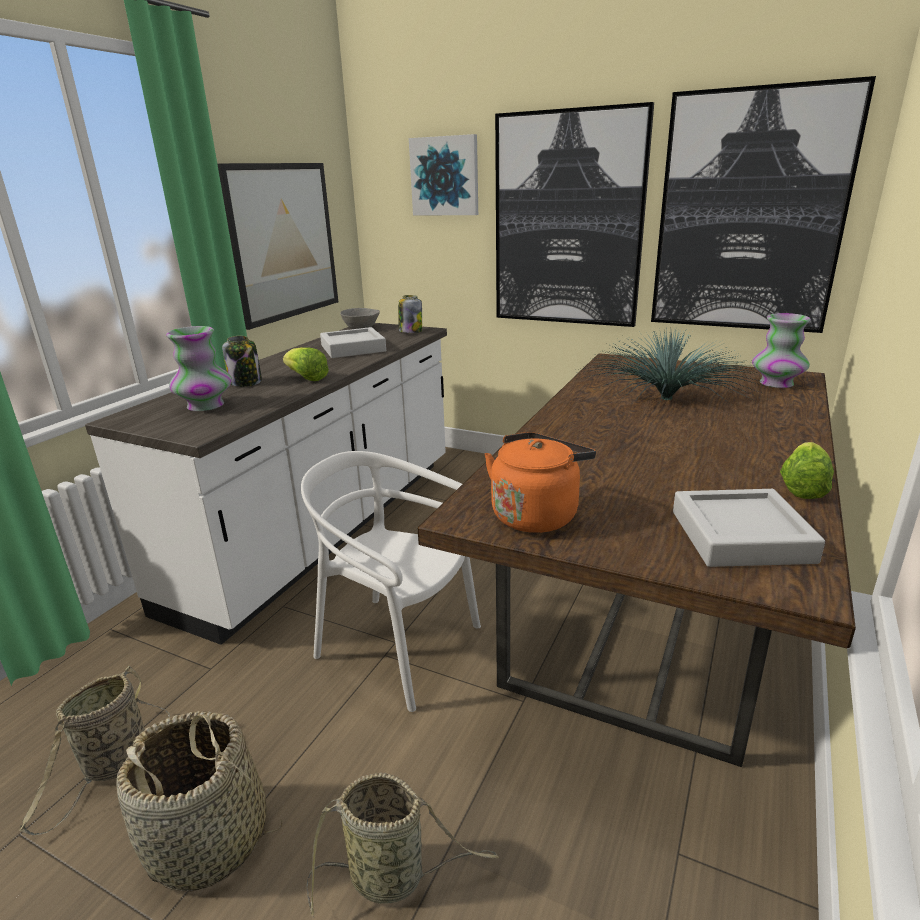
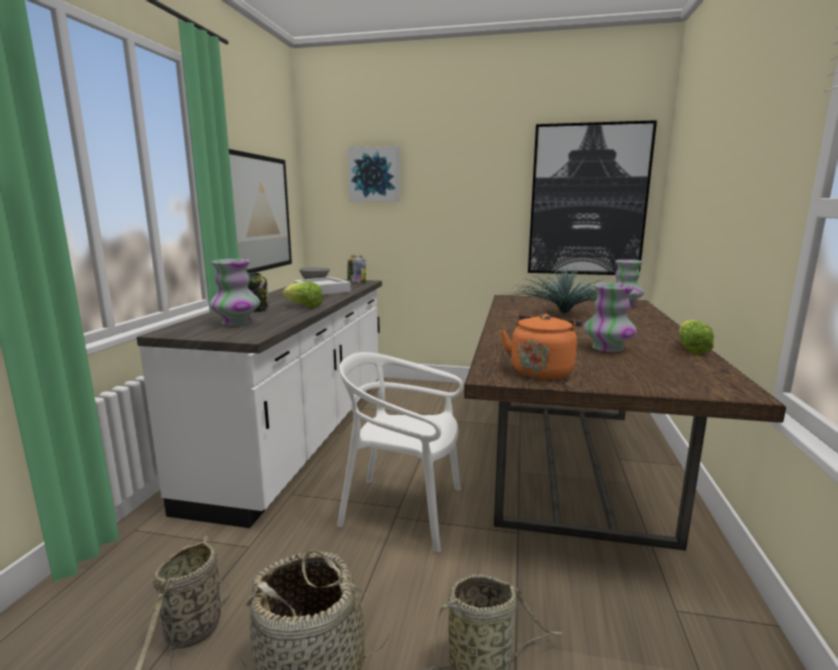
camera: 15 degrees left, 10 degrees down
picture [495,102,654,327] -> none
grey tray [673,489,825,567] -> none
none -> vase [583,282,637,352]

